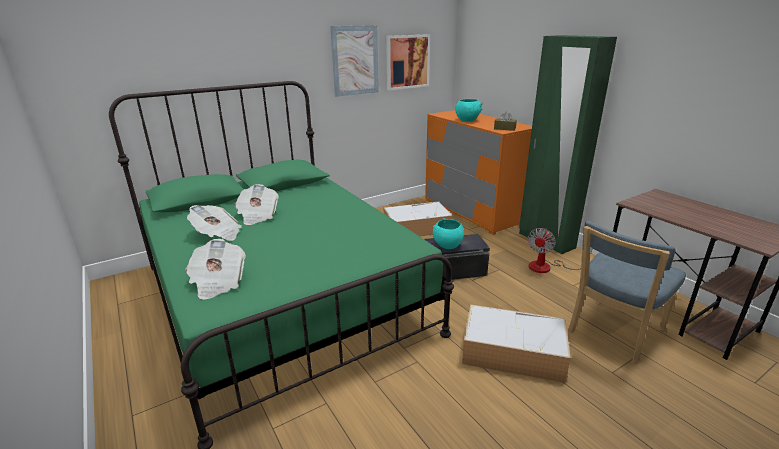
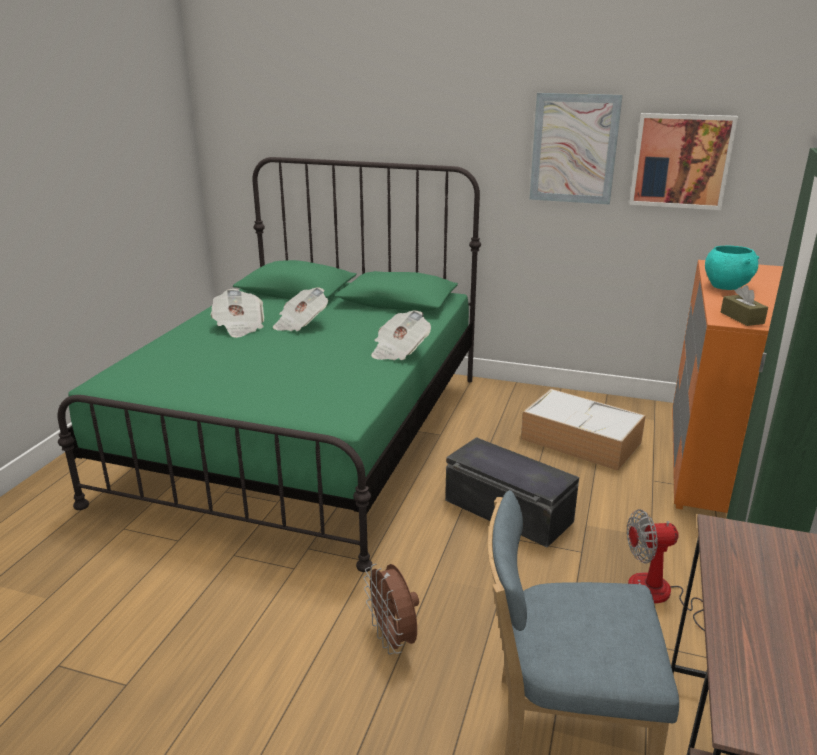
camera: 50 degrees right, 0 degrees up
newspaper [186,239,246,300] -> newspaper moved to [371,310,431,360]
turquoise bowl [433,218,464,249] -> none
storage box [462,304,571,383] -> brown fan [364,564,419,654]

